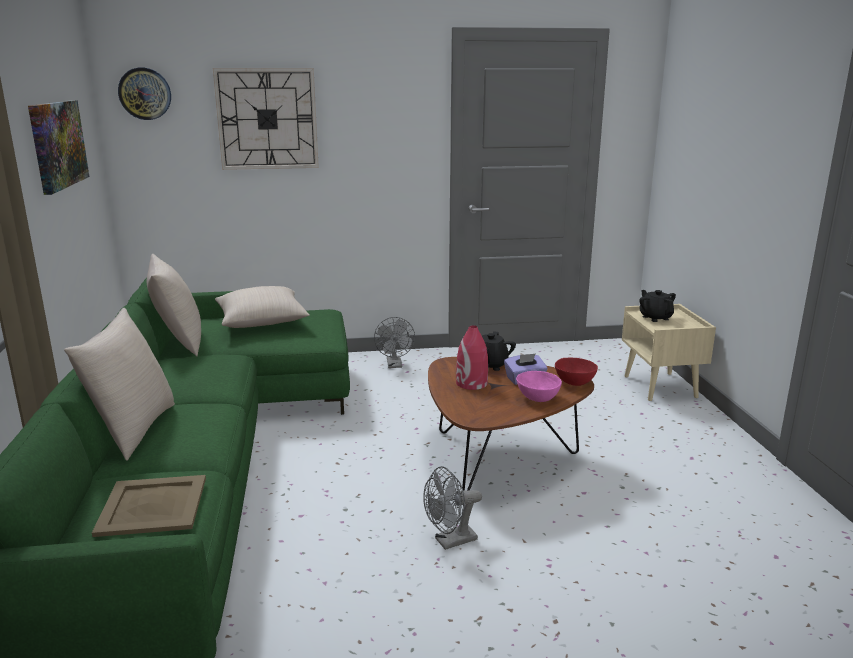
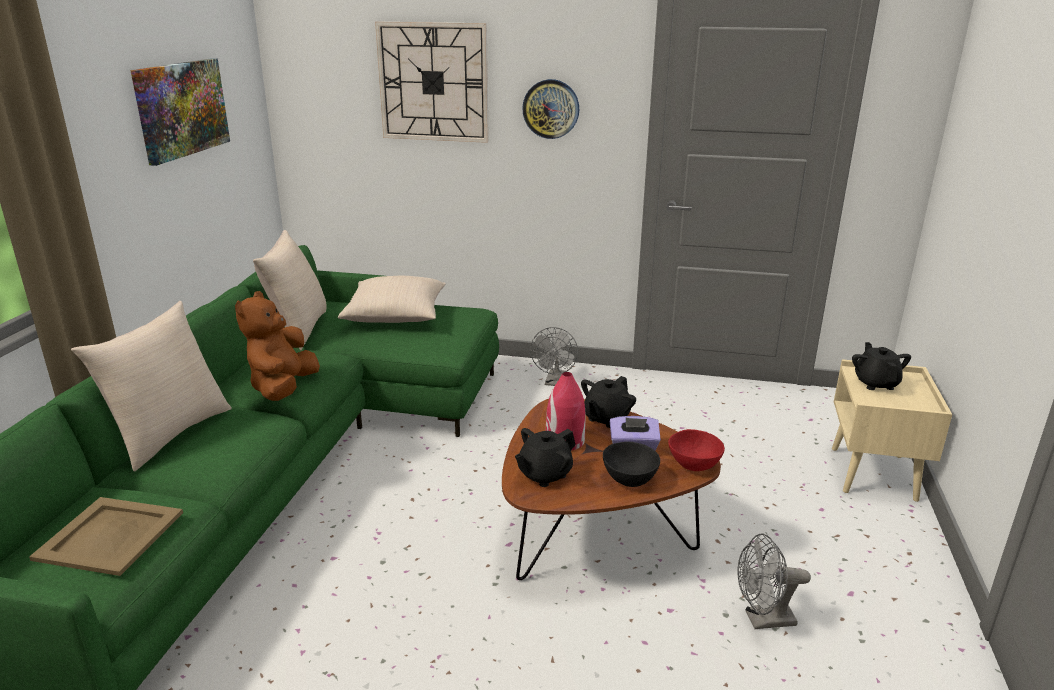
camera: 20 degrees right, 5 degrees up
wall clock [118,68,171,120] -> wall clock moved to [522,79,579,139]
grey fan [423,466,482,550] -> grey fan moved to [737,533,811,629]
pink bowl [516,371,562,402] -> black bowl [603,442,660,487]
none -> brown plush toy [235,291,320,401]
none -> black teapot [515,428,576,487]

